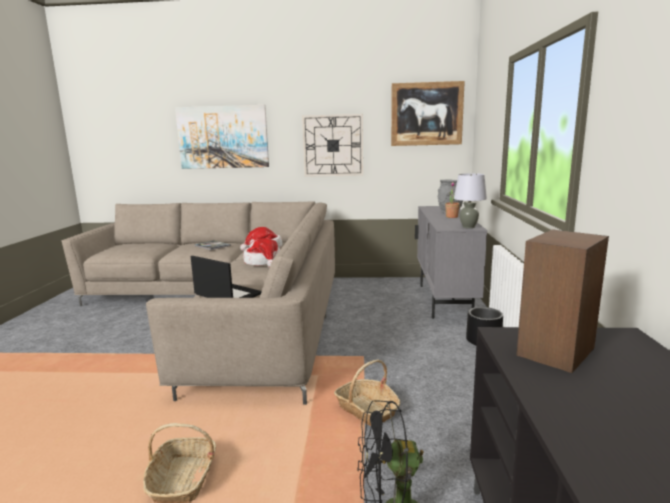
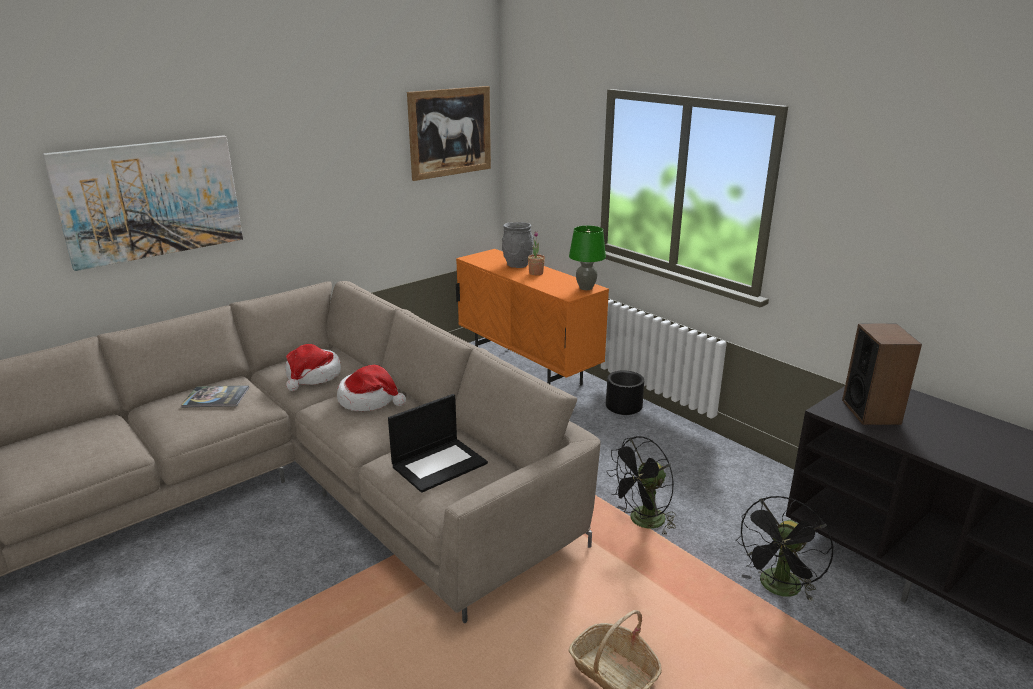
camera: 45 degrees left, 10 degrees up
laptop [190,256,262,298] -> laptop turned 150 degrees clockwise [388,394,488,493]
wall clock [302,114,363,177] -> none
basket [334,359,400,426] -> black fan [606,436,676,536]
grey cabinet [415,206,487,319] -> orange cabinet [456,249,609,385]
grey table lamp [454,173,487,228] -> green table lamp [569,225,606,290]

